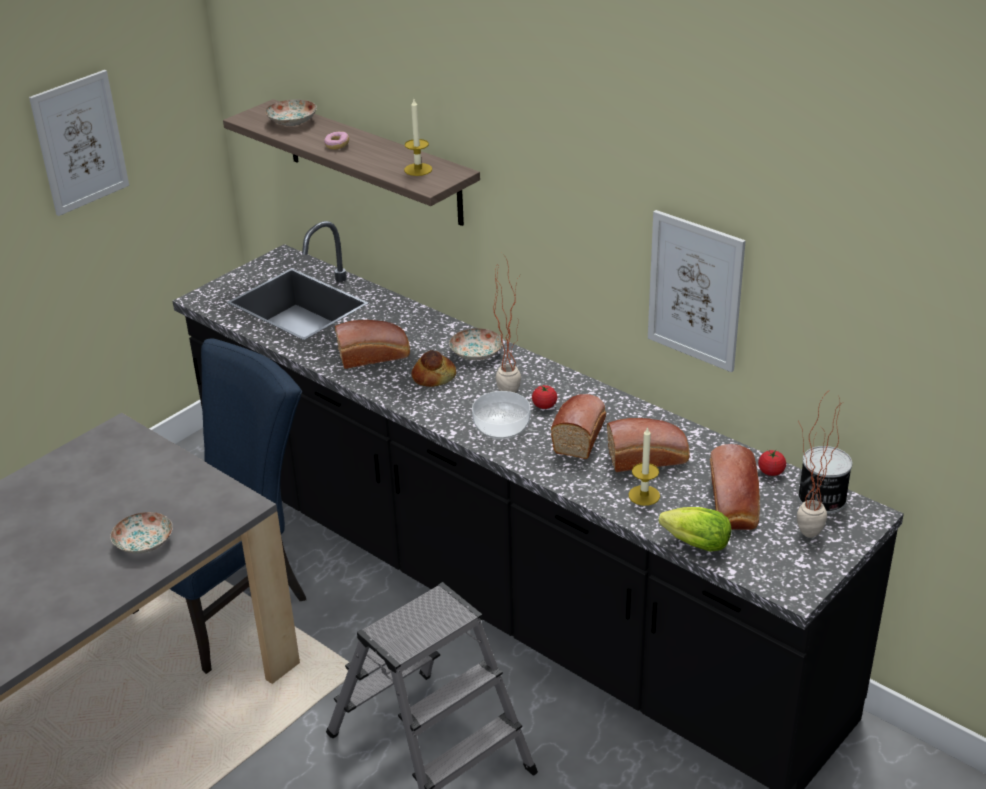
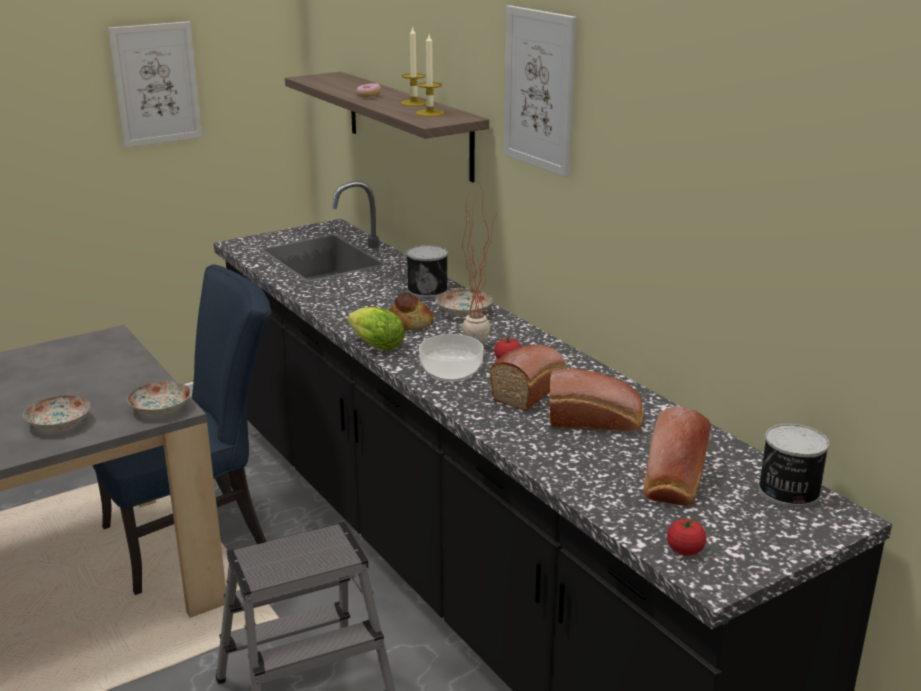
camera: 15 degrees right, 10 degrees down
plate [265,99,317,126] -> plate moved to [127,382,191,415]
bread [335,320,410,369] -> none
candle [628,426,660,506] -> candle moved to [400,26,426,106]
picture [648,210,745,372] -> picture moved to [504,5,577,177]
lettuce [658,507,732,552] -> lettuce moved to [347,307,405,351]
tomato [758,450,786,476] -> tomato moved to [667,518,707,556]
potted plant [797,393,842,538] -> none
none -> can [407,245,448,298]

